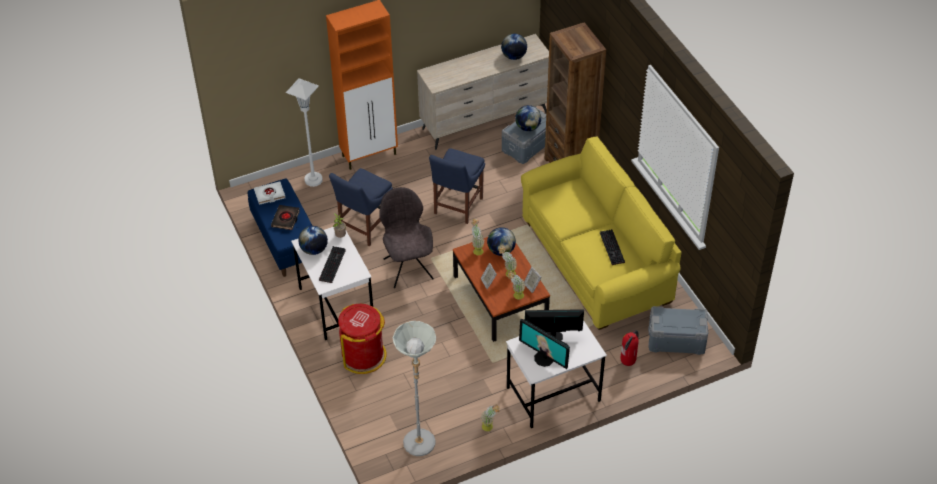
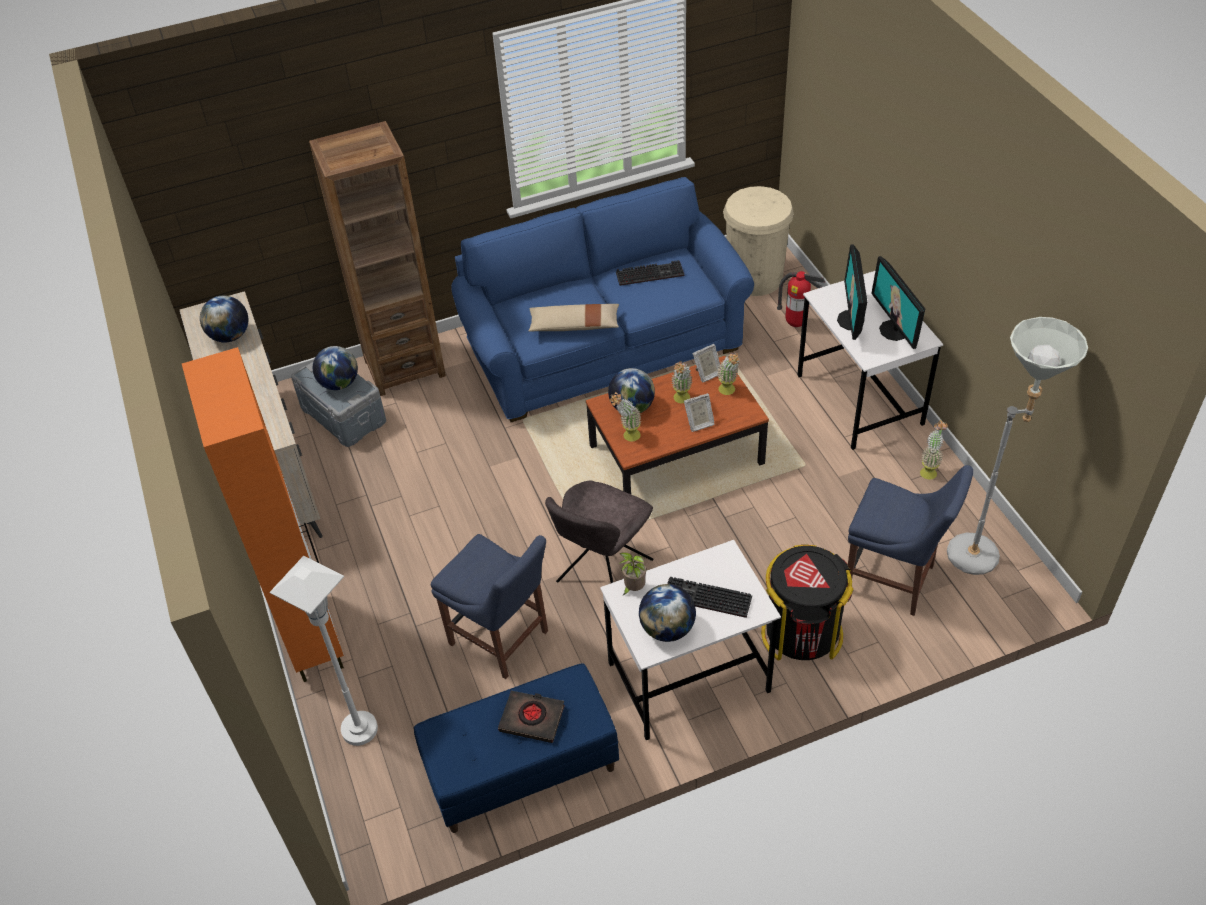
camera: 85 degrees left, 0 degrees up
white book [254,182,285,205] -> none
red trash can [338,304,387,374] -> black trash can [761,544,854,661]
grey chair [379,187,434,288] -> grey chair turned 45 degrees counterclockwise [545,481,653,583]
blue chair [429,148,485,224] -> blue chair moved to [847,465,973,616]
monitor [519,319,570,369] -> monitor turned 120 degrees clockwise [871,256,925,349]
yellow sofa [521,136,681,330] -> blue sofa [451,177,754,422]
grey storage box [648,306,708,355] -> beige trash can [723,186,794,296]
none -> beige pillow [529,304,619,332]

